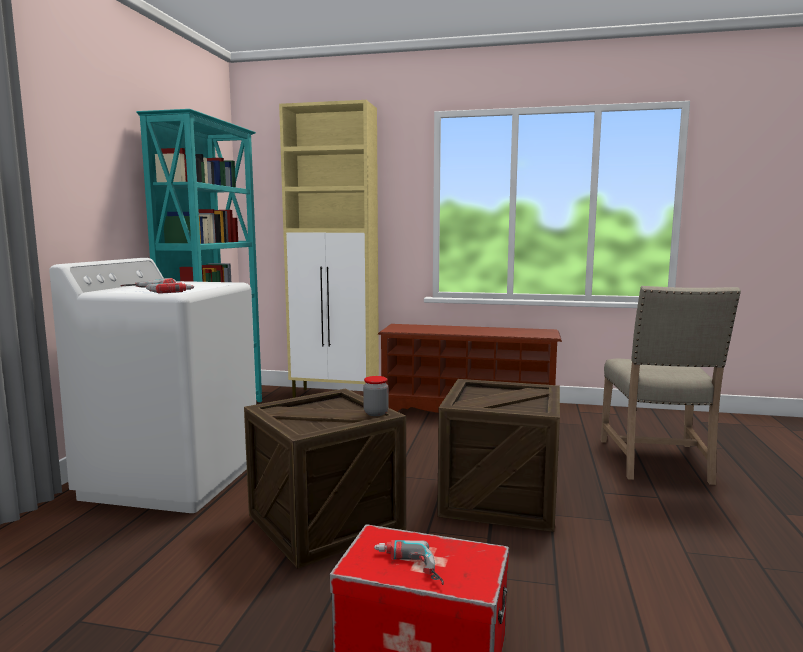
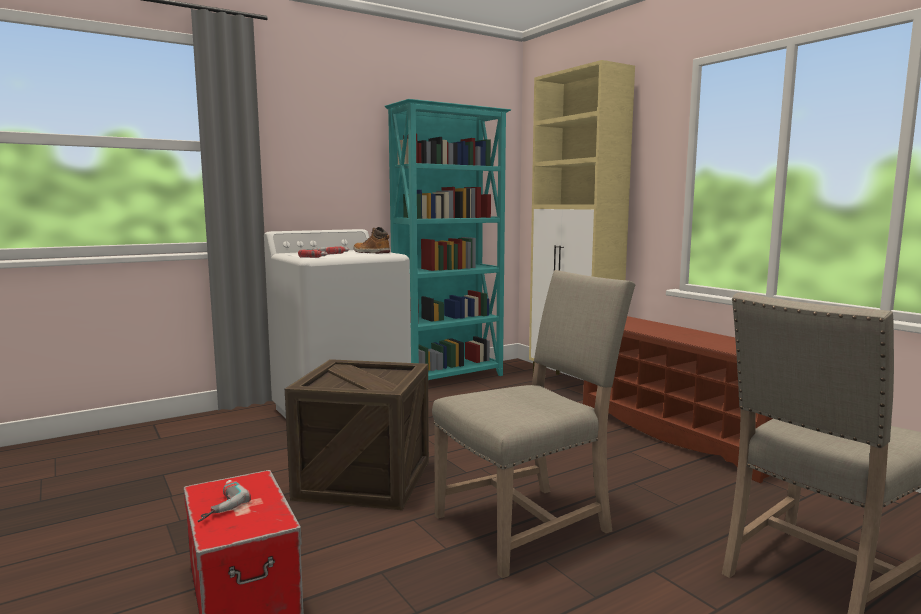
camera: 45 degrees right, 0 degrees up
jar [363,376,389,416] -> none
crate [437,379,560,532] -> beige chair [432,270,635,578]
none -> boot [353,227,390,254]

